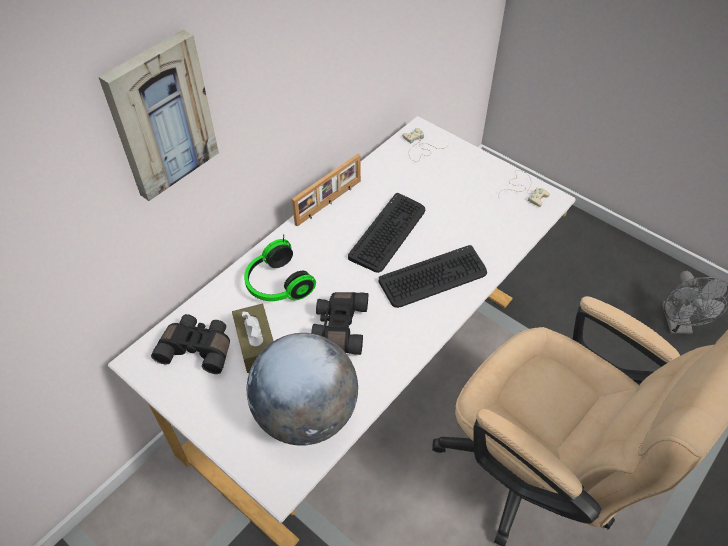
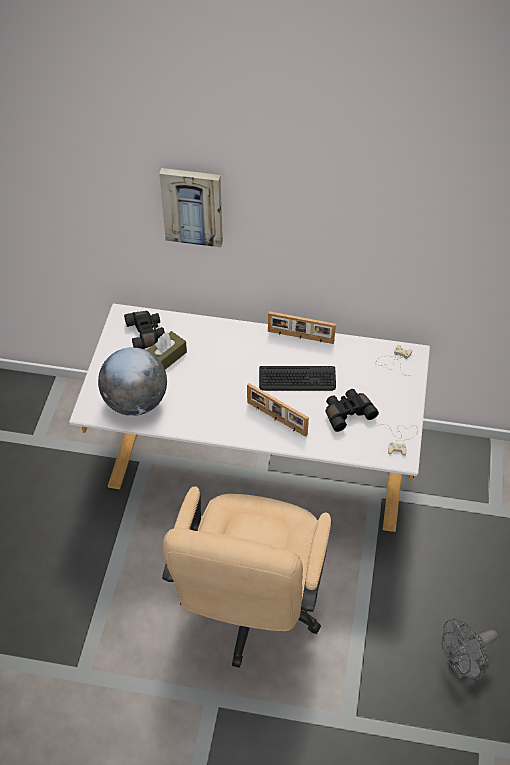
camera: 60 degrees right, 0 degrees up
headphones [244,234,316,301] -> none
black binoculars [311,292,368,355] -> black binoculars moved to [326,389,379,432]
keyboard [379,245,487,308] -> picture frame [247,383,309,437]

